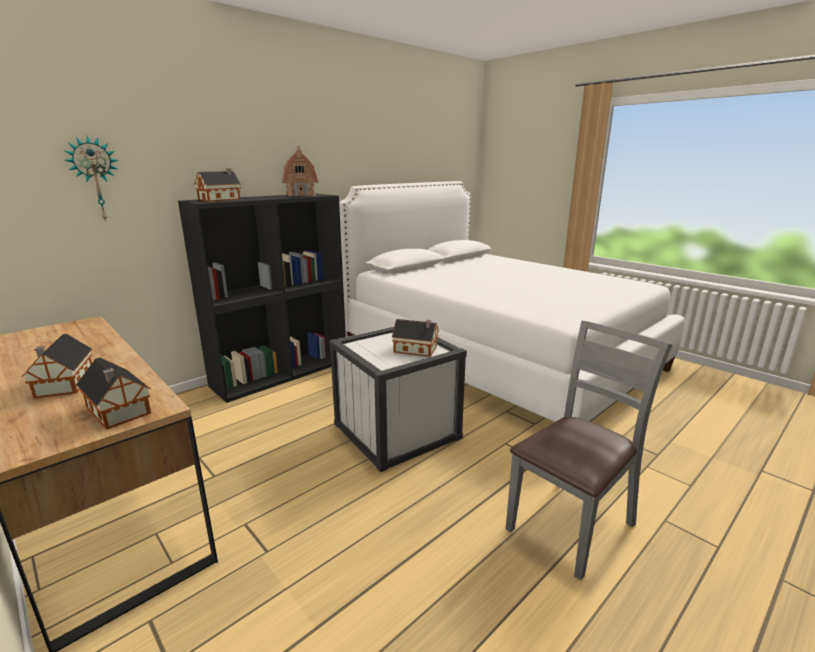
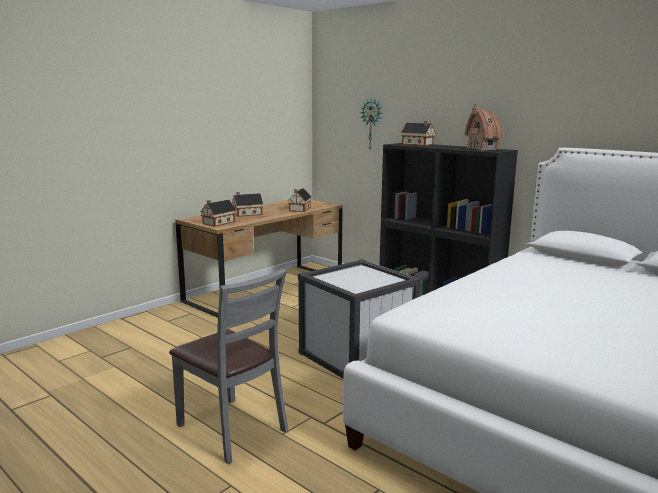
camera: 85 degrees right, 5 degrees down
toy house [392,319,439,357] -> toy house moved to [287,188,312,212]

